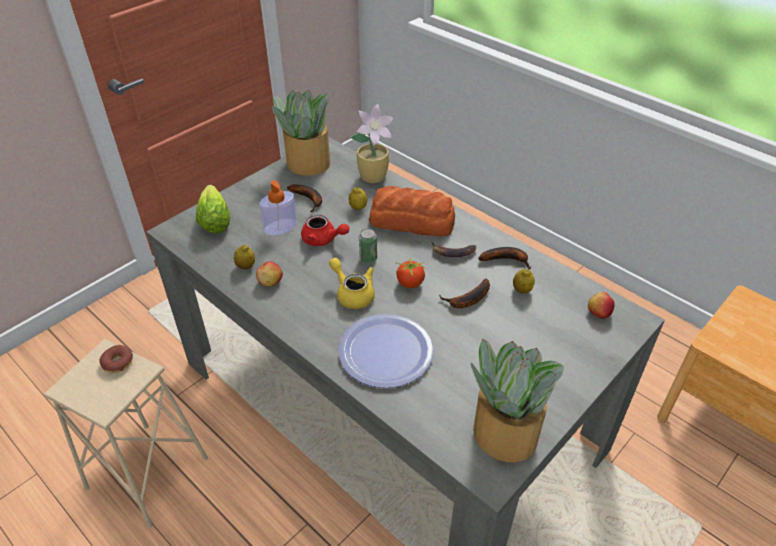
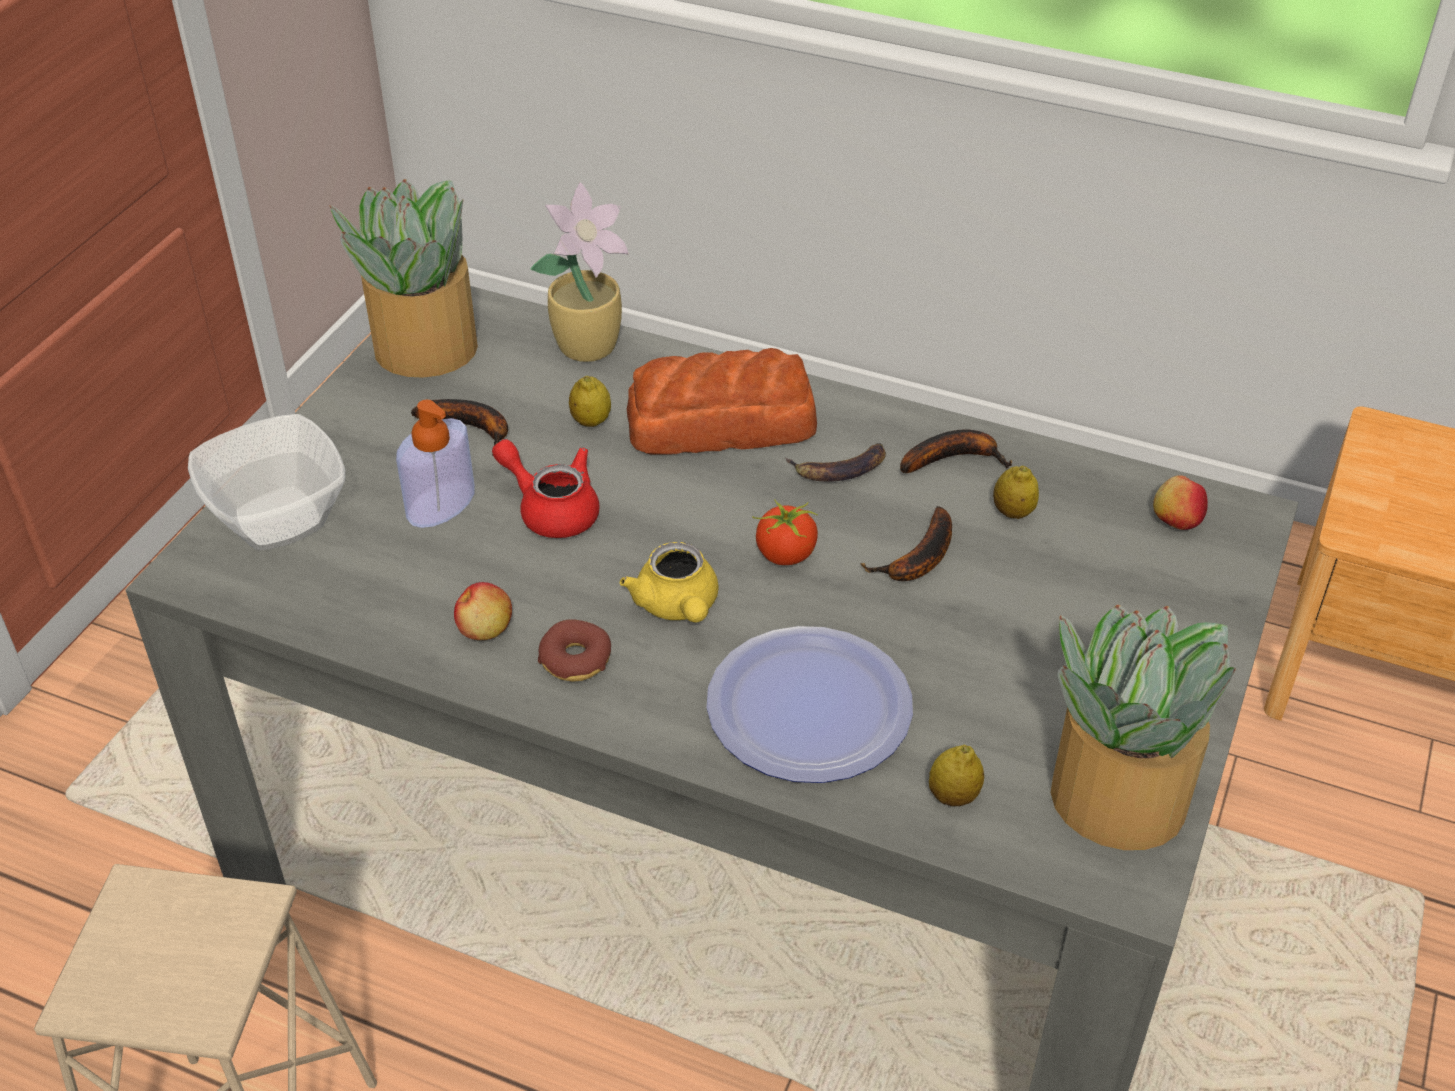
camera: 20 degrees left, 0 degrees up
donut [99,345,133,373] -> donut moved to [538,619,611,682]
lettuce [196,185,230,233] -> bowl [188,414,345,550]
lemon [234,245,255,269] -> lemon moved to [929,745,984,806]
red teapot [301,214,349,246] -> red teapot turned 150 degrees counterclockwise [492,439,600,538]
yellow teapot [329,258,375,309] -> yellow teapot turned 135 degrees counterclockwise [620,542,719,623]
can [359,228,377,263] -> none

